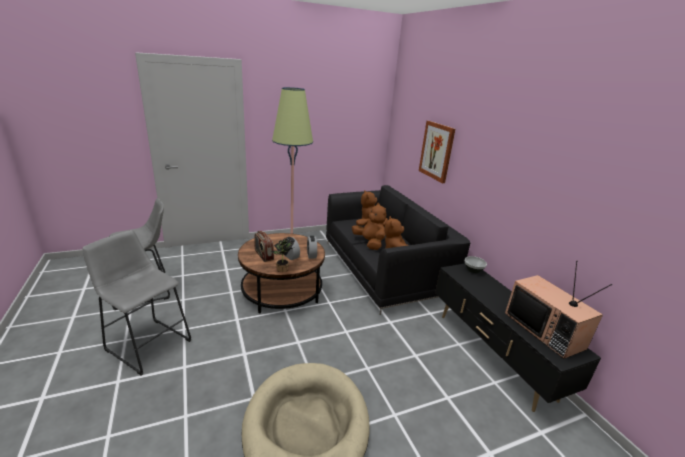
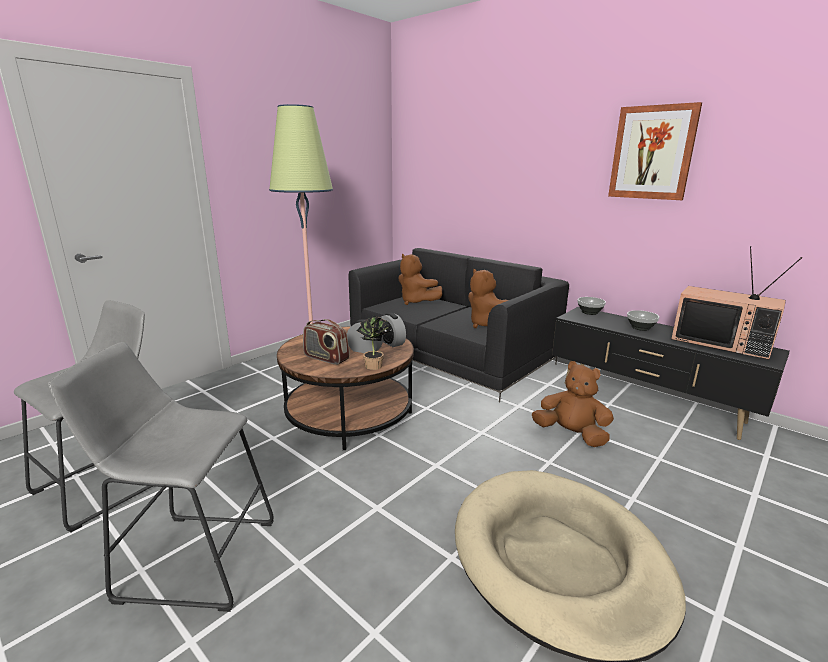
camera: 25 degrees left, 5 degrees down
brown plush toy [352,203,386,250] -> brown plush toy moved to [532,361,614,447]
picture [419,121,455,183] -> picture moved to [608,102,702,200]
none -> bowl [627,310,659,331]

